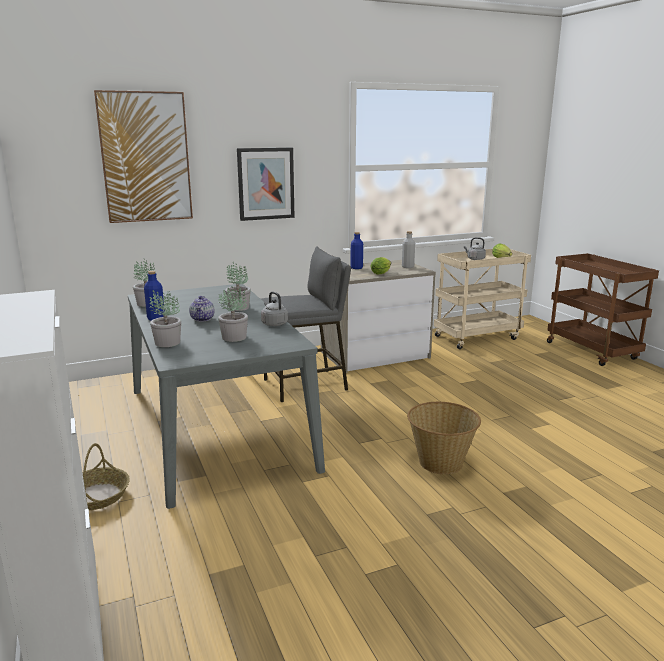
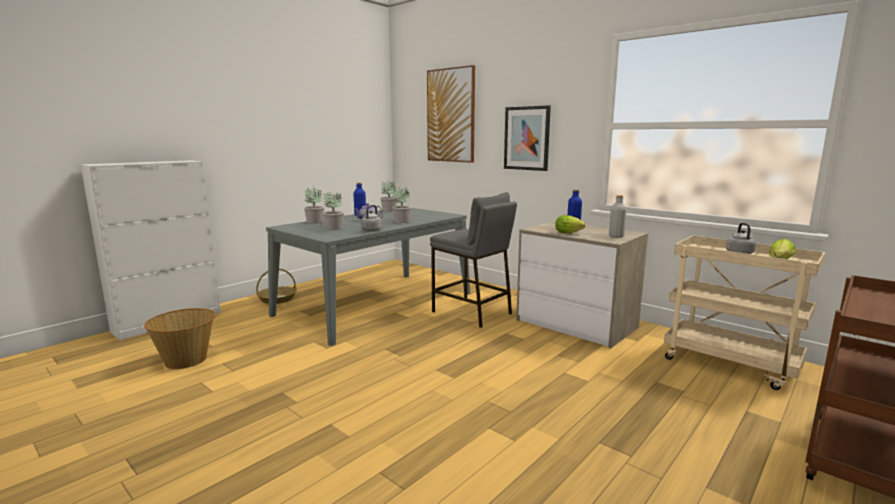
camera: 65 degrees right, 5 degrees down
basket [407,402,481,474] -> basket moved to [144,308,216,369]

